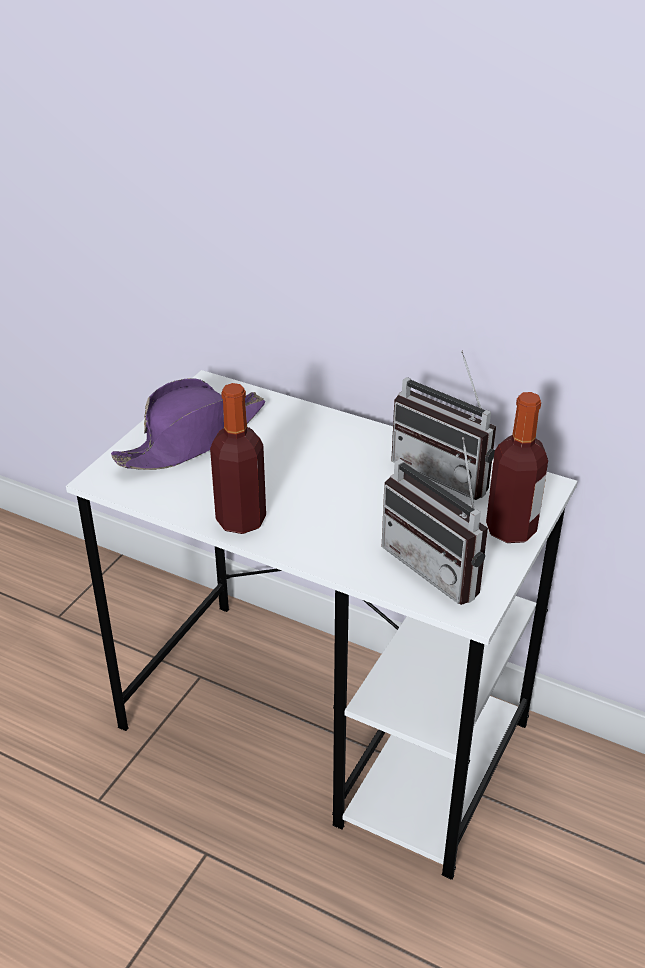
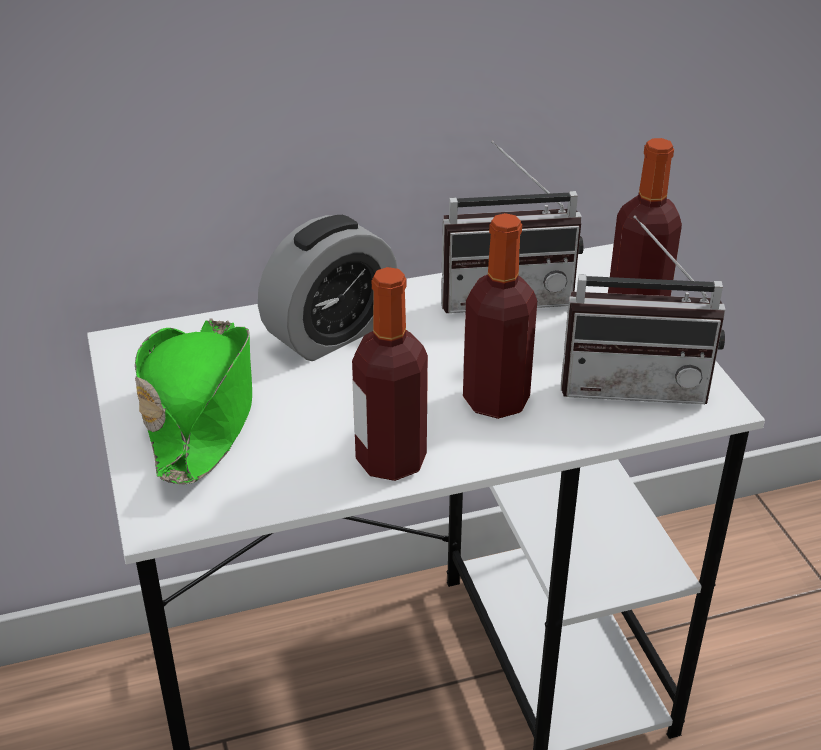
camera: 45 degrees left, 0 degrees up
purple hat [111,378,265,470] -> green hat [135,319,252,484]
none -> alarm clock [258,215,397,361]
none -> bottle [463,213,537,419]

